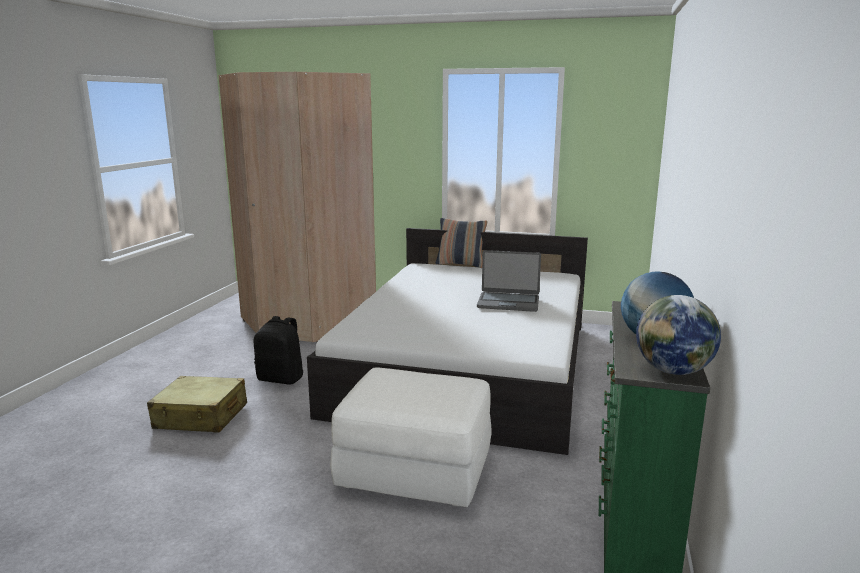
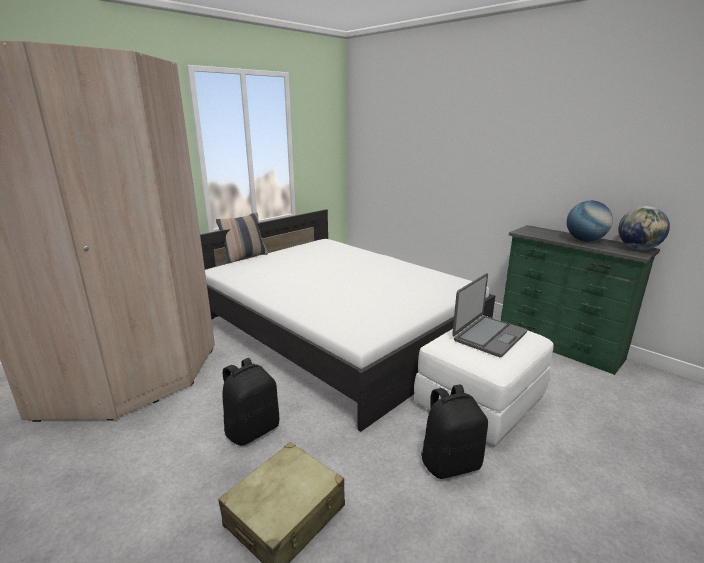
camera: 60 degrees left, 5 degrees up
laptop [477,250,541,312] -> laptop moved to [452,273,527,357]
none -> black backpack [421,385,488,479]

